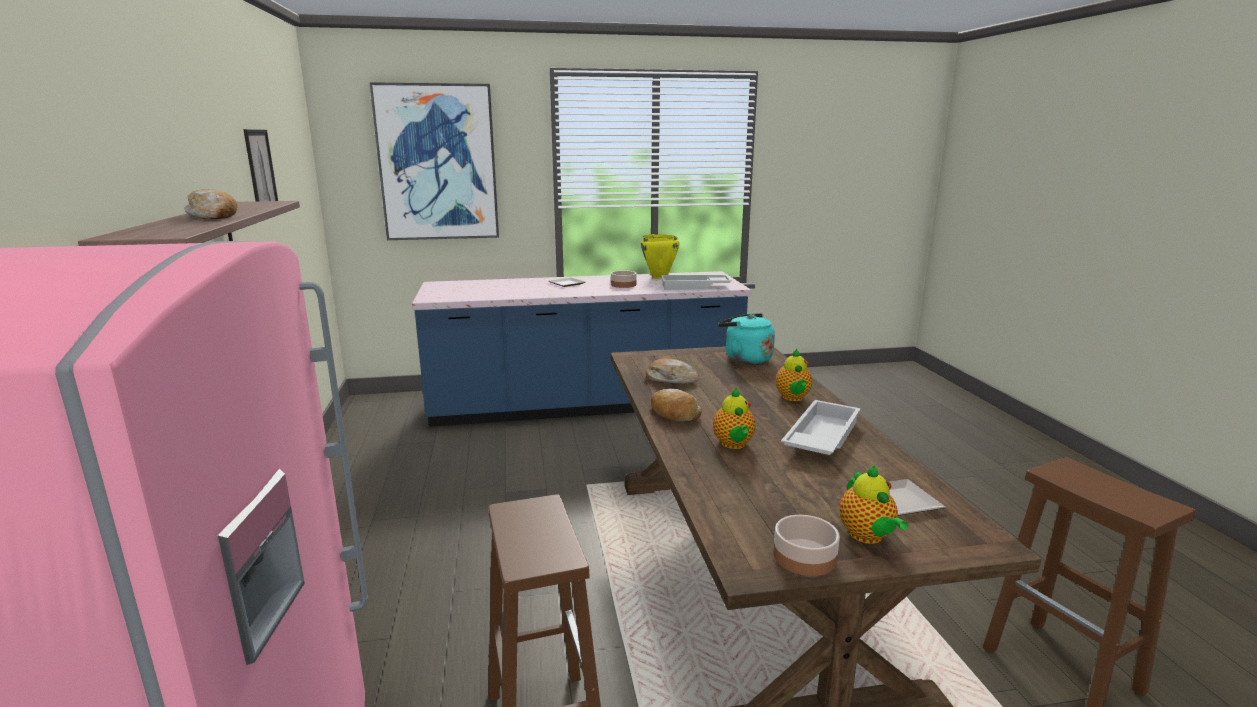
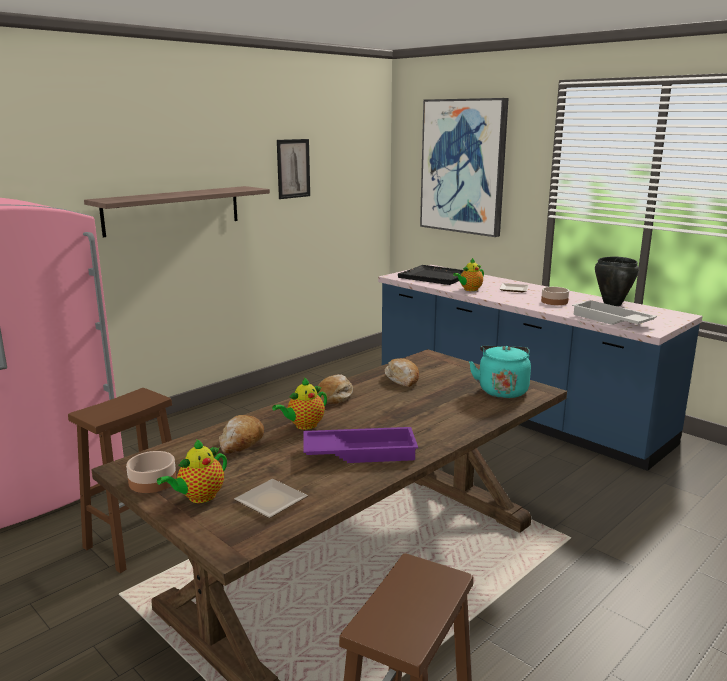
camera: 55 degrees right, 0 degrees up
bread [184,189,237,219] -> bread moved to [219,415,264,454]
yellow cooking pot [641,234,679,279] -> black cooking pot [595,256,639,306]
teapot [776,349,813,401] -> teapot moved to [453,258,484,291]
white tray [781,400,861,455] -> purple tray [303,427,418,463]
none -> black tray [398,265,464,285]

